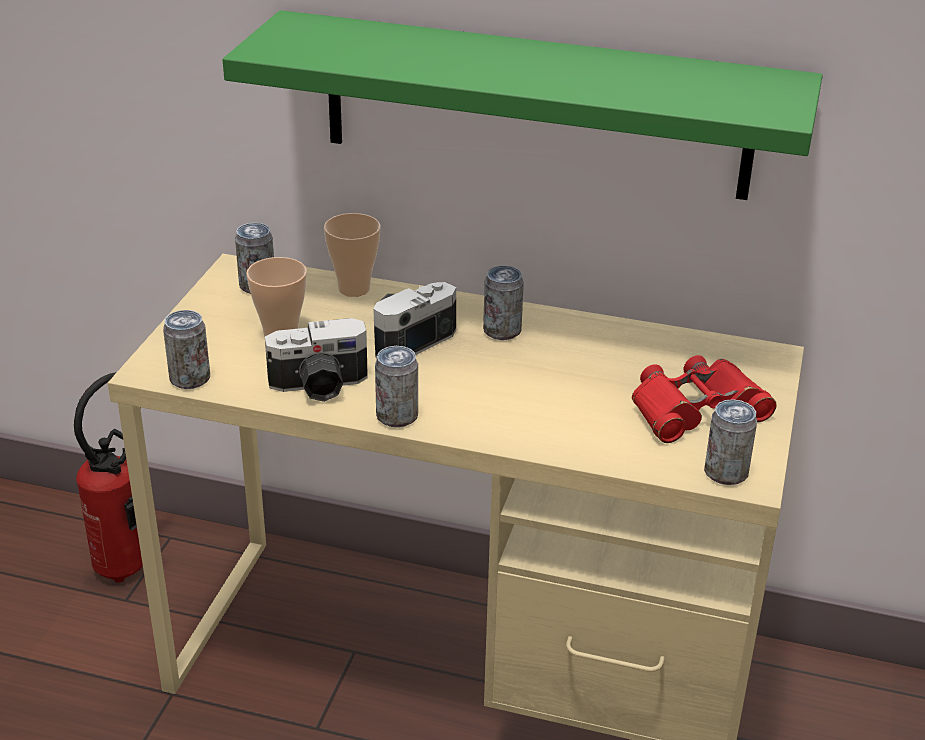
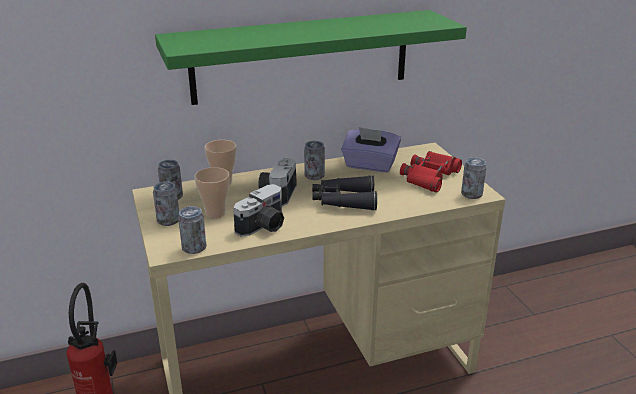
camera: 35 degrees left, 5 degrees down
can [375,346,418,427] -> can moved to [153,181,179,226]
none -> black binoculars [312,175,377,211]
none -> purple tissue box [341,127,401,172]

